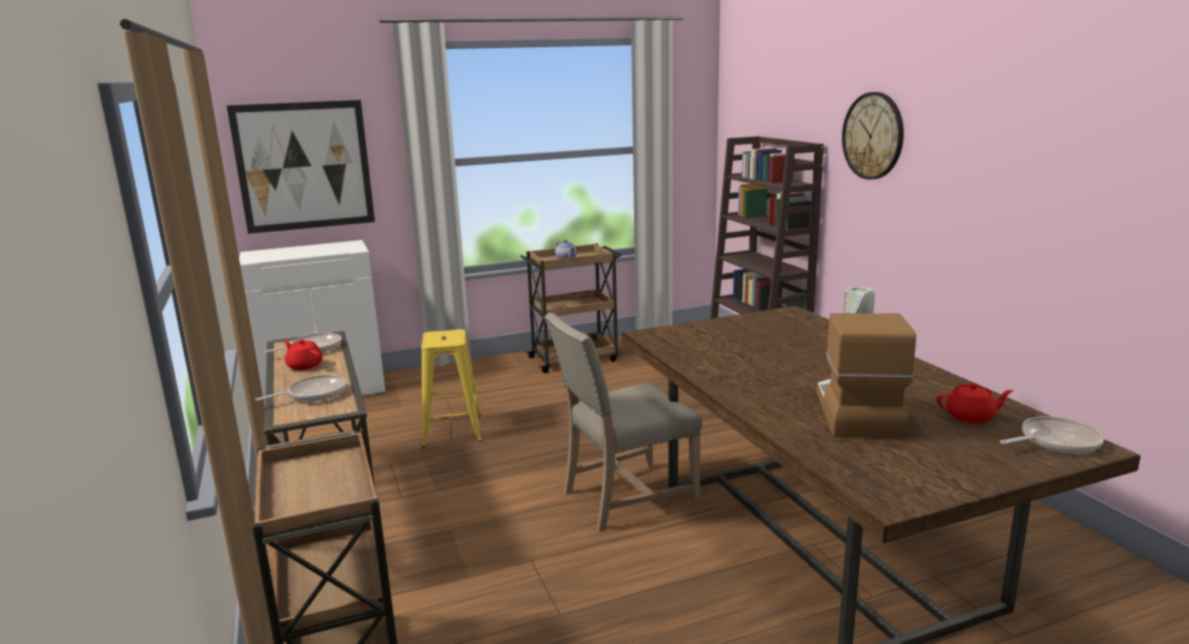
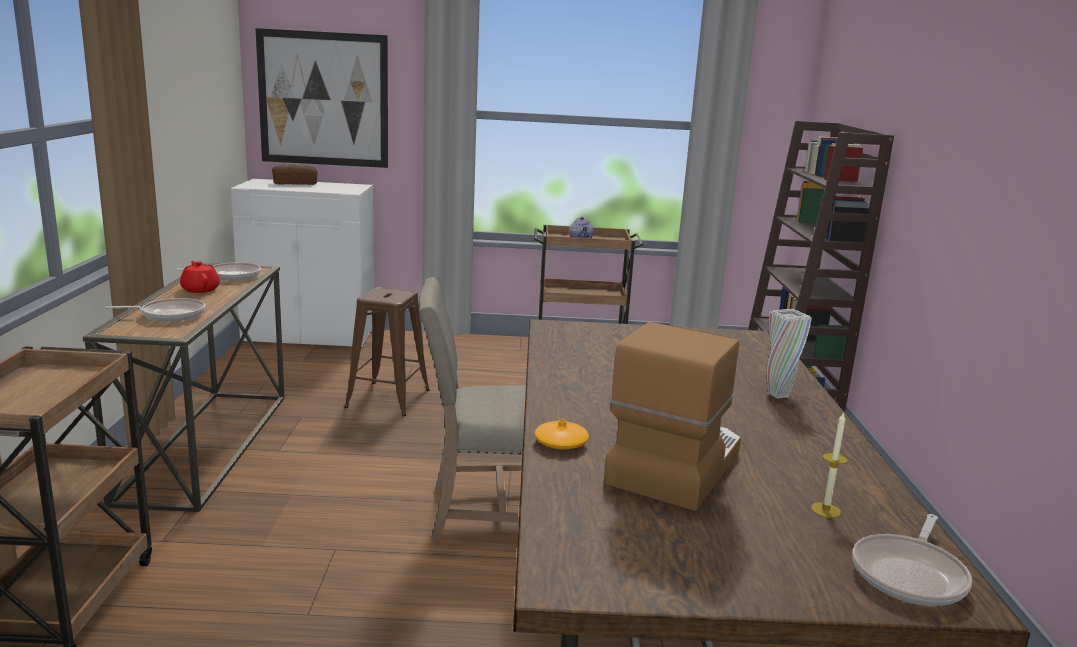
camera: 20 degrees right, 0 degrees up
yellow stool [421,329,482,447] -> brown stool [344,287,430,416]
wall clock [842,92,904,180] -> none
red teapot [937,383,1014,424] -> candle [811,411,848,518]
frying pan [1000,416,1104,454] -> frying pan turned 120 degrees clockwise [852,514,972,606]
none -> bread [272,164,318,185]
none -> orange vase [535,419,589,450]

